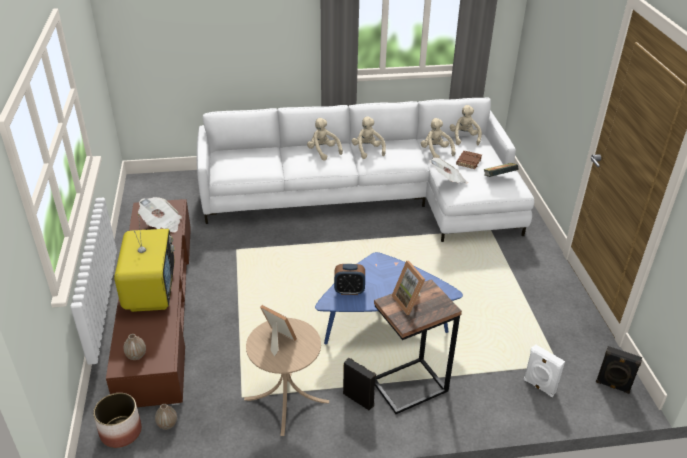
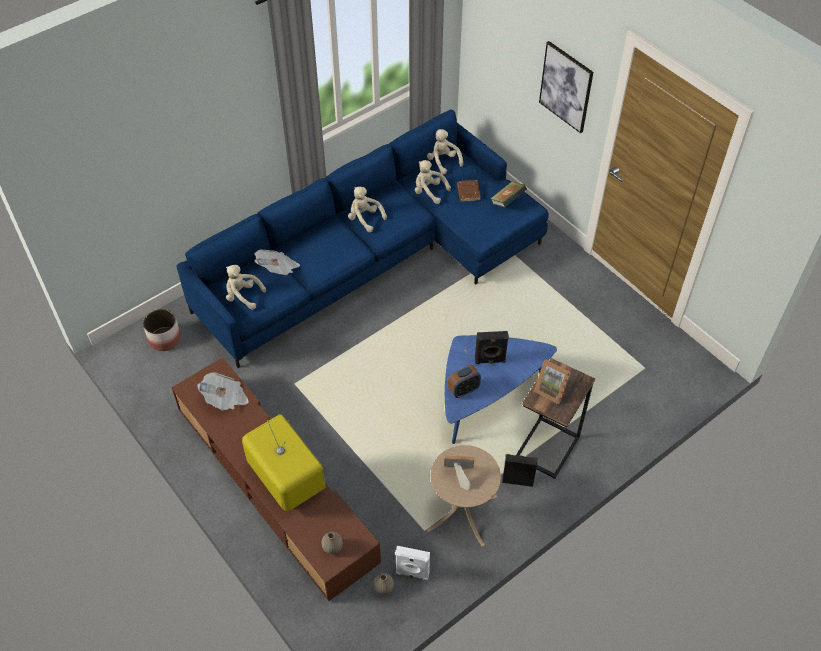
camera: 30 degrees left, 15 degrees up
planter [93,393,142,448] -> planter moved to [143,309,181,351]
white sofa [197,97,534,242] -> blue sofa [177,109,549,368]
beige plush toy [307,118,343,161] -> beige plush toy moved to [226,265,266,310]
newspaper [429,157,468,184] -> newspaper moved to [254,249,300,275]
white speaker [523,344,565,397] -> white speaker moved to [395,546,430,580]
black speaker [596,346,642,394] -> black speaker moved to [475,331,509,364]
none -> picture [539,41,593,133]

